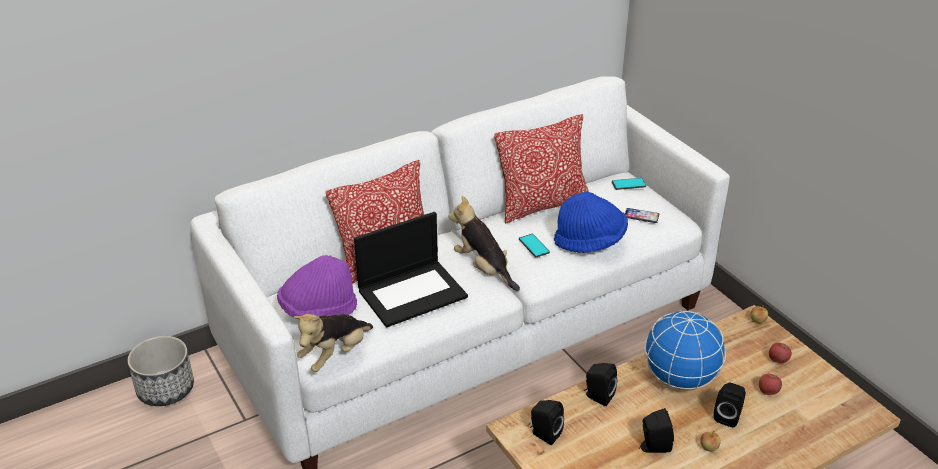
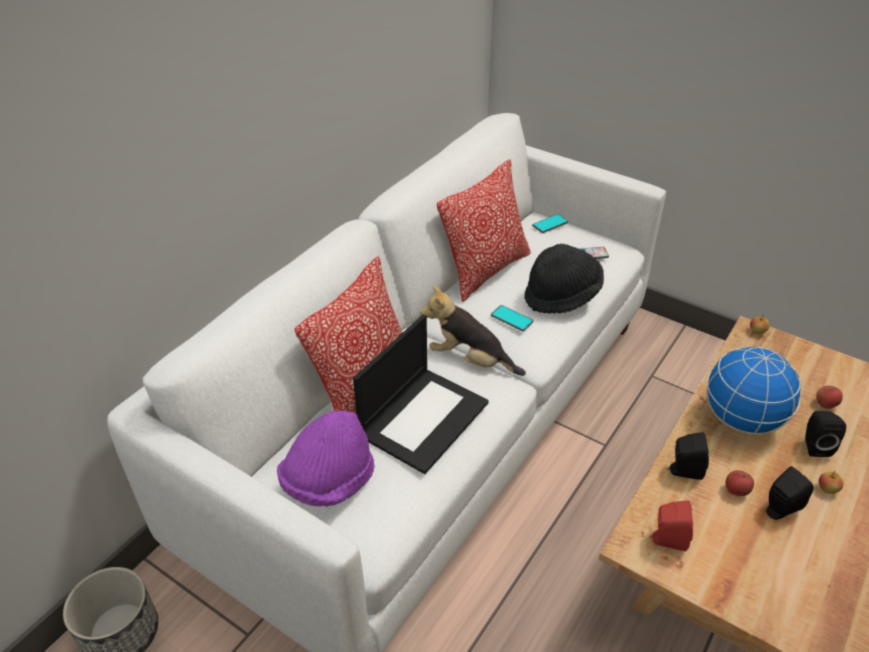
camera: 25 degrees left, 5 degrees up
plush toy [293,314,373,372] -> none
black speaker [530,400,564,445] -> red speaker [649,501,693,551]
blue hat [554,192,628,253] -> black hat [524,244,604,314]
apple [769,343,792,363] -> apple moved to [726,470,754,496]

